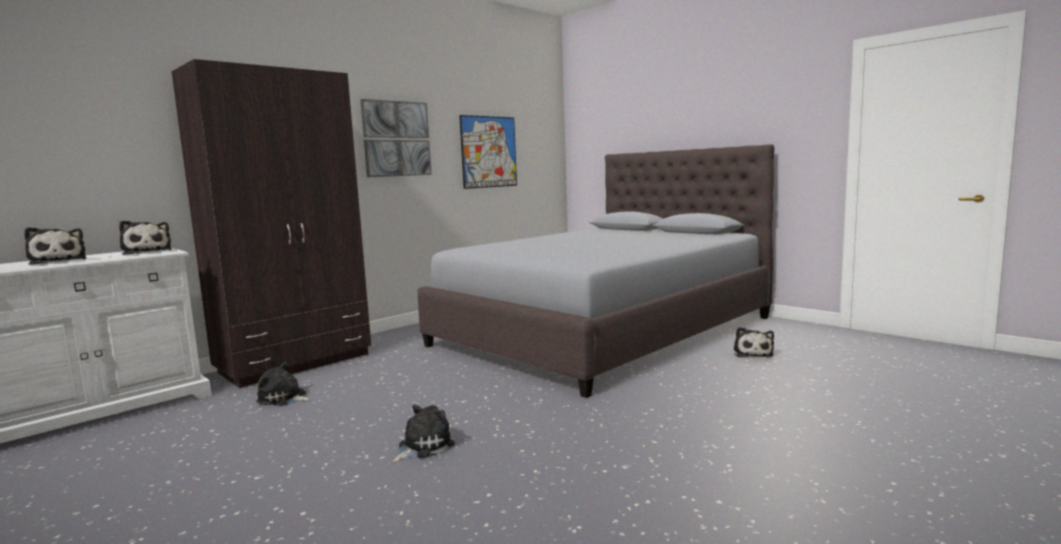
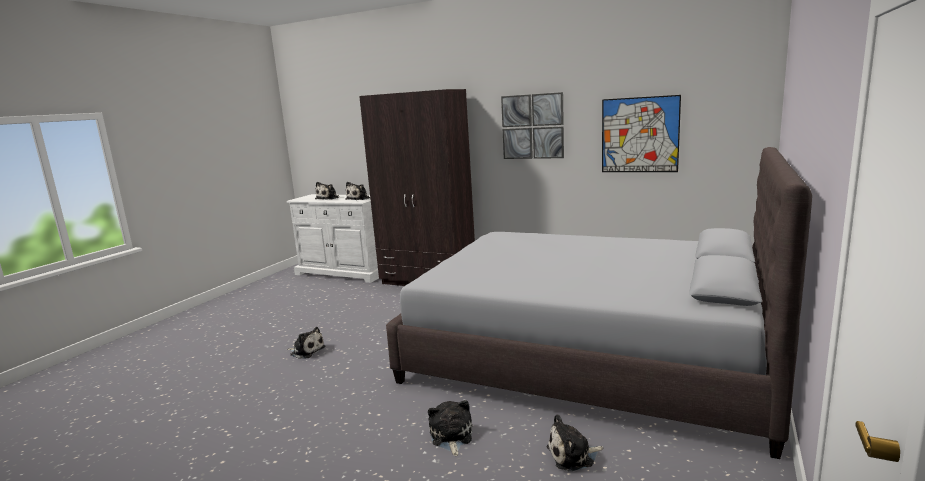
camera: 70 degrees right, 5 degrees up
plush toy [256,362,312,406] -> plush toy moved to [428,400,472,456]

